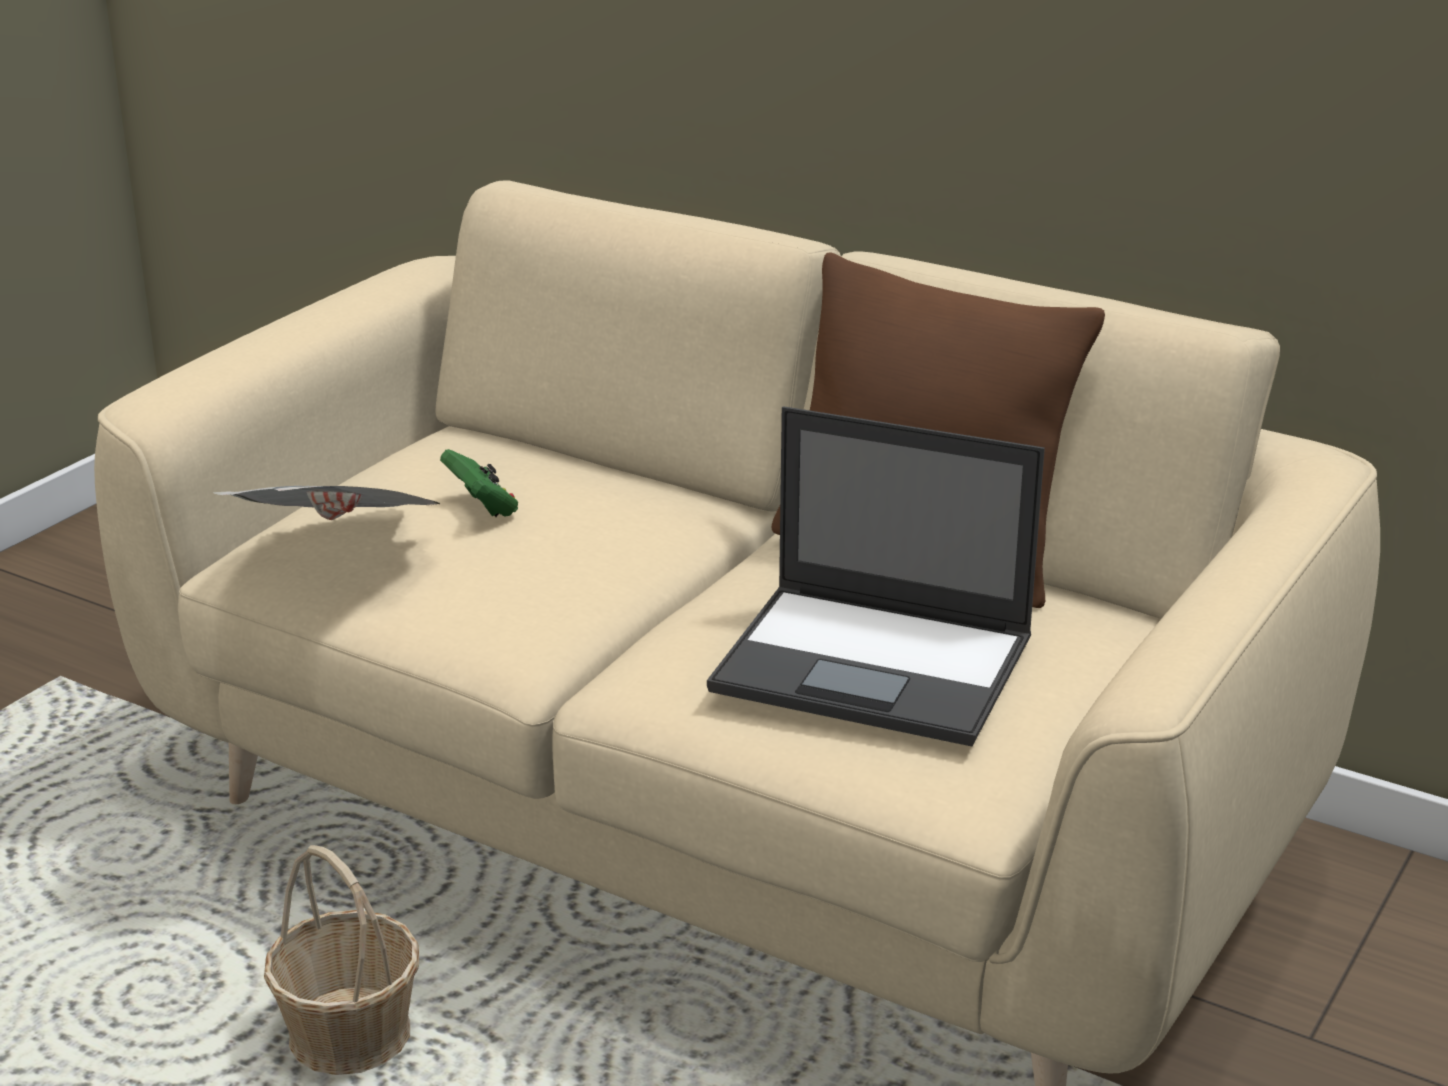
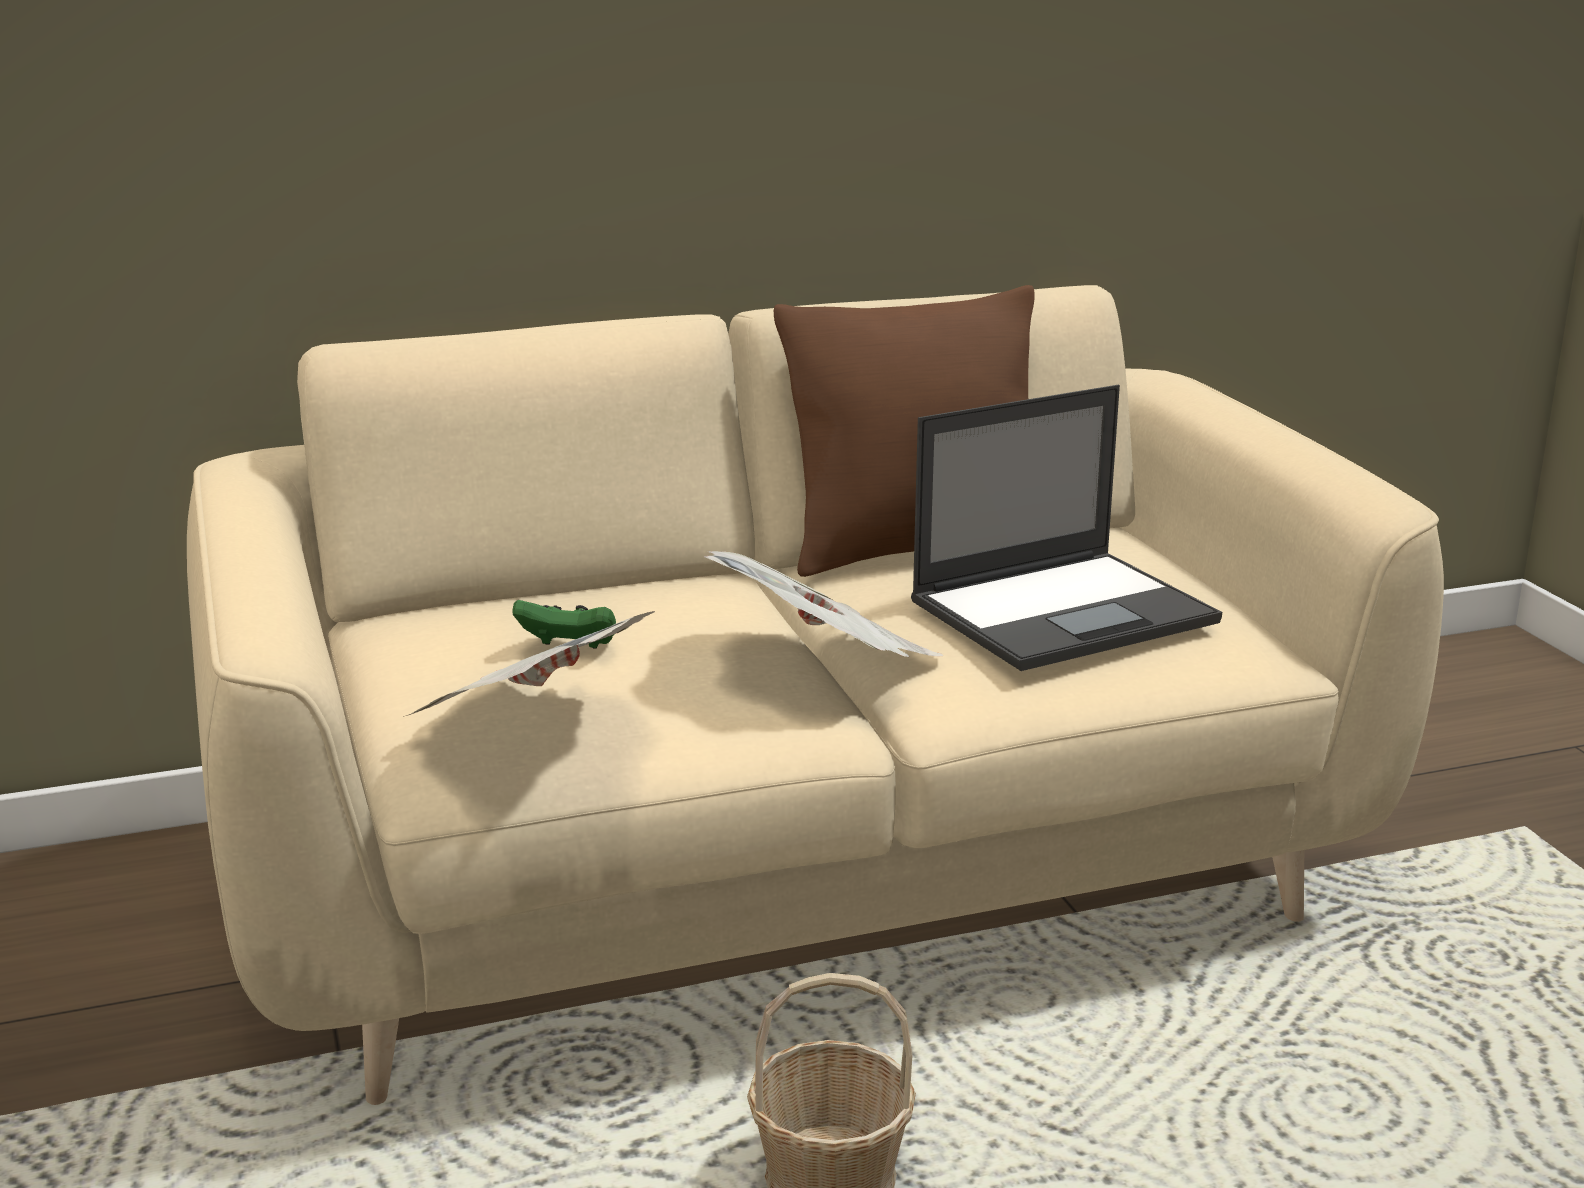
camera: 50 degrees left, 5 degrees down
none -> newspaper [704,551,944,657]

